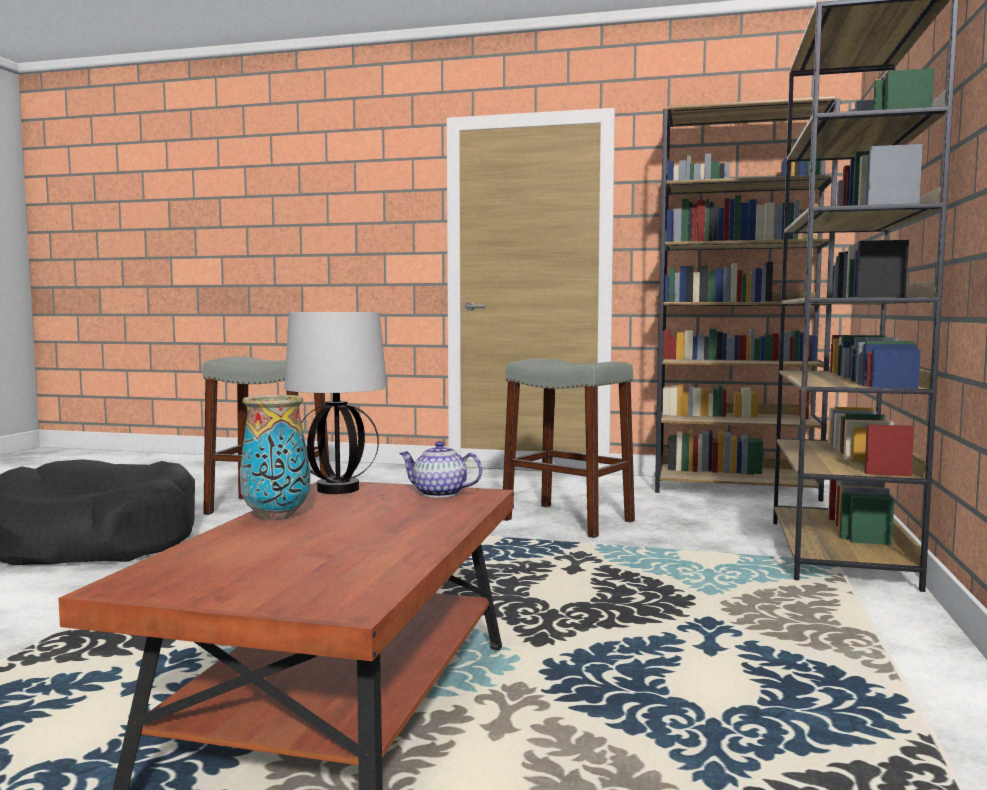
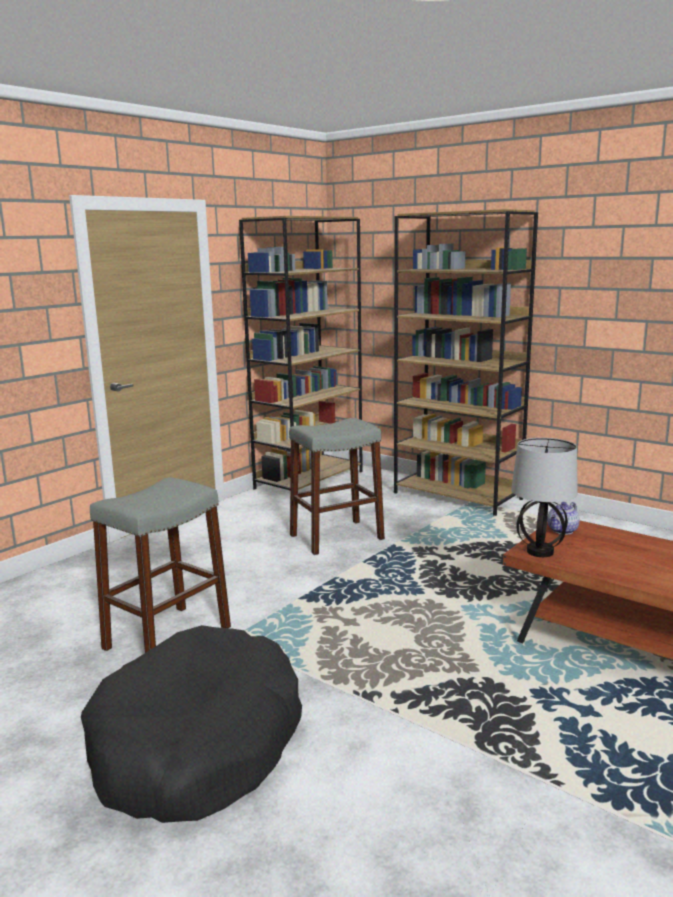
camera: 65 degrees left, 10 degrees up
vase [240,395,310,520] -> none

